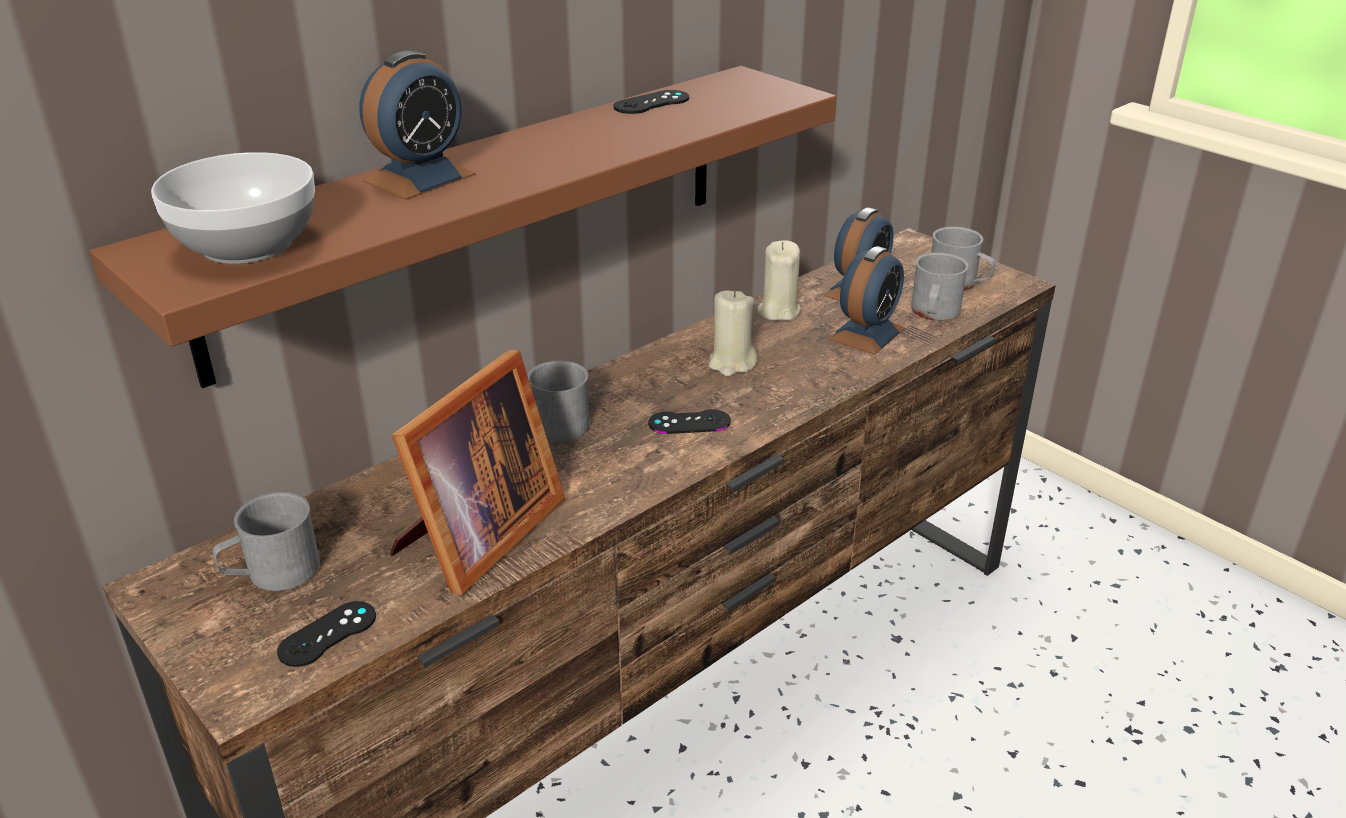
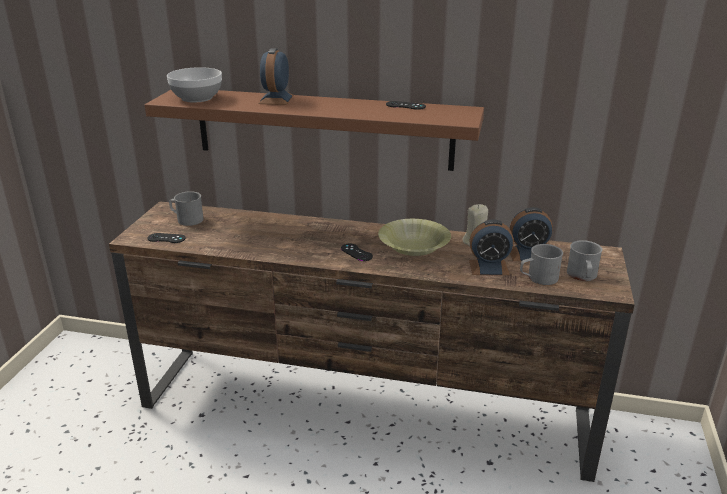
camera: 55 degrees right, 5 degrees down
alarm clock [359,51,475,200] -> alarm clock turned 90 degrees clockwise [258,48,293,105]
picture frame [390,350,565,595] -> none
grey mug [527,361,589,442] -> none
beige candle [708,290,758,376] -> yellow bowl [378,219,451,256]

